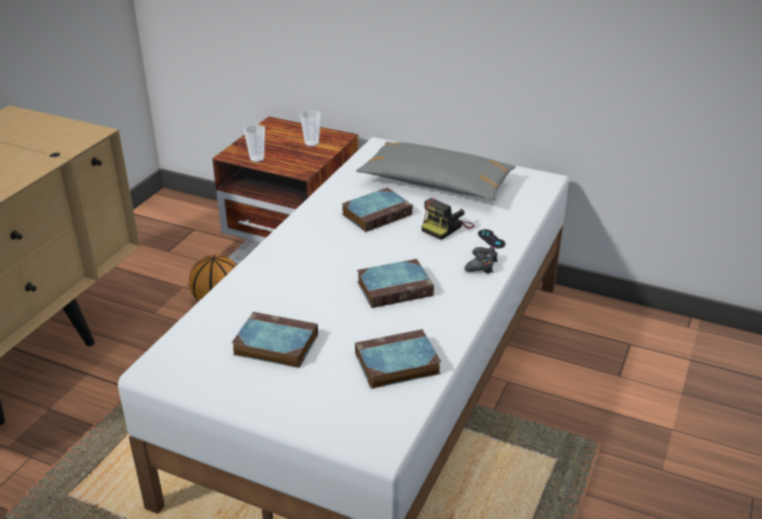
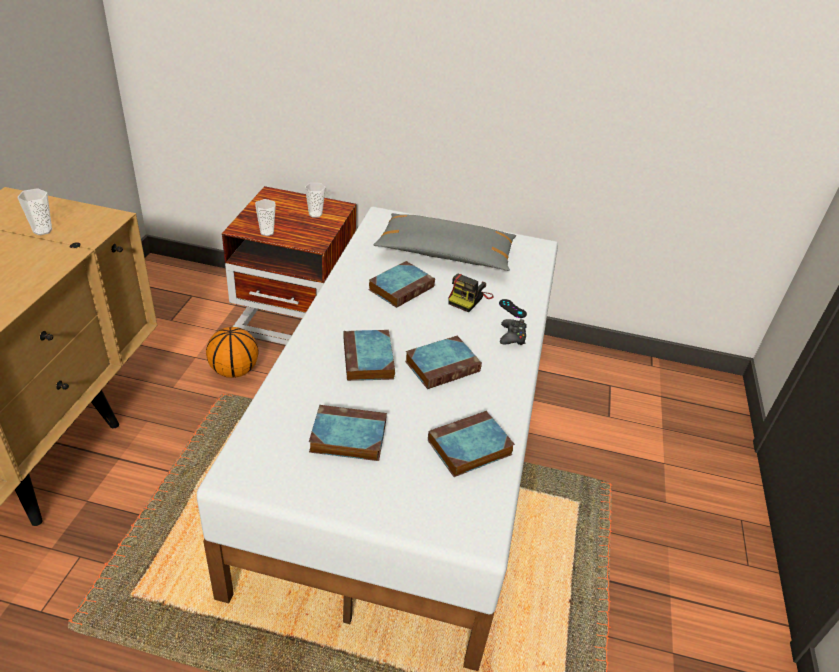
camera: 15 degrees left, 5 degrees up
none -> cup [17,189,52,235]
none -> book [343,330,395,381]

